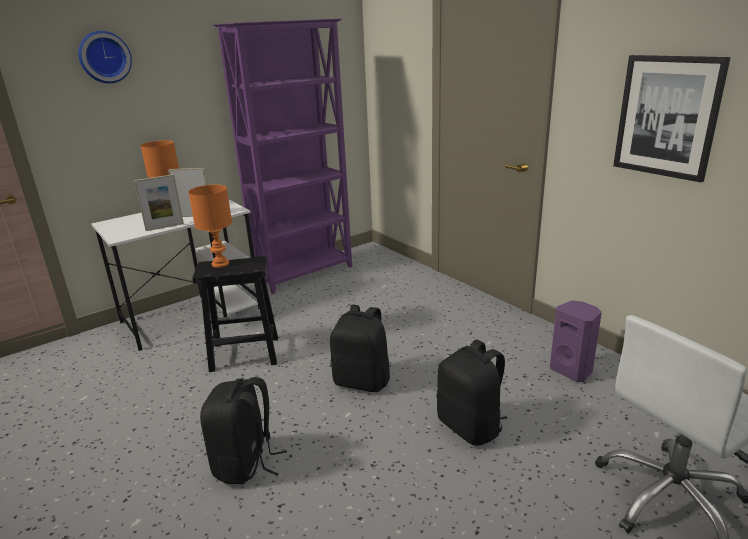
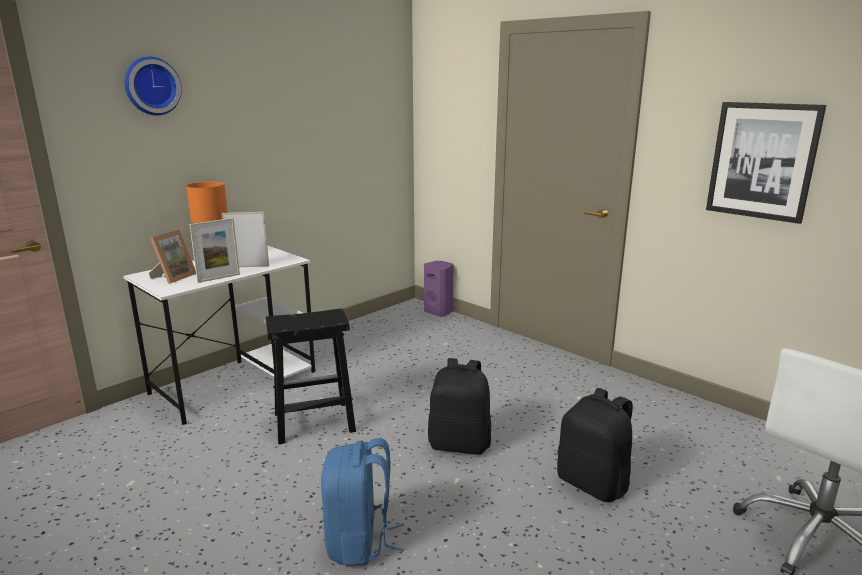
camera: 10 degrees left, 5 degrees down
orange table lamp [188,185,232,268] -> none
black backpack [200,377,287,485] -> blue backpack [321,438,405,566]
purple bookcase [213,19,352,294] -> none
purple speaker [550,301,602,382] -> purple speaker moved to [424,261,453,317]
none -> picture frame [149,230,196,284]

